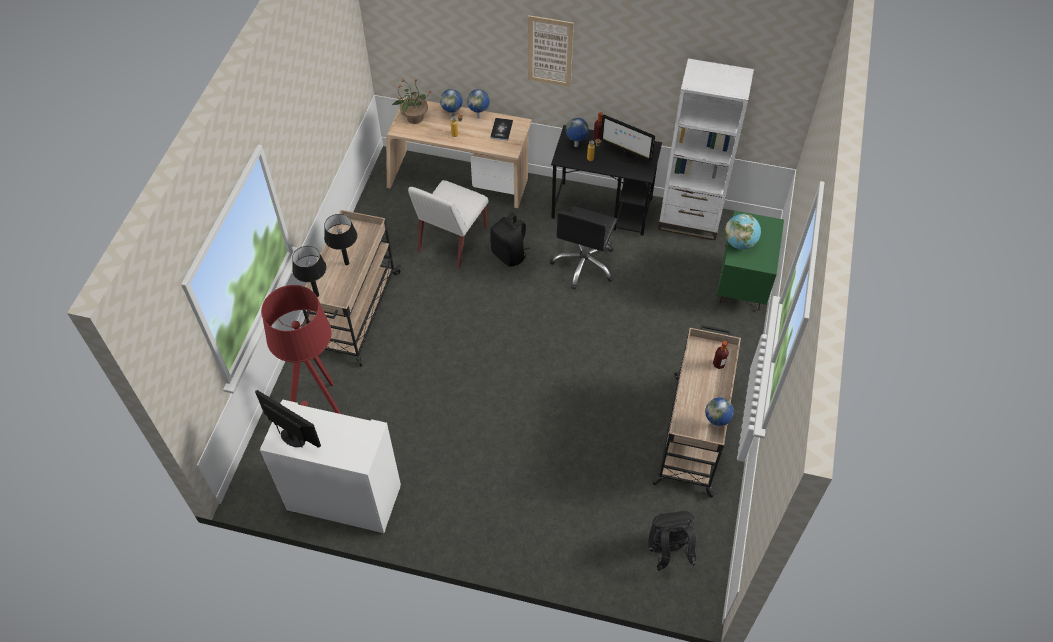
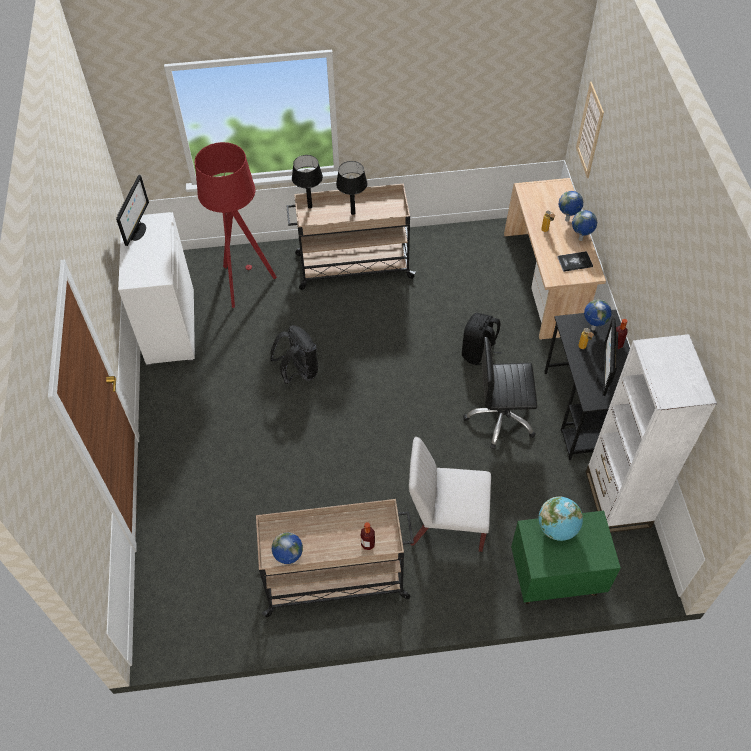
camera: 70 degrees right, 0 degrees up
potted plant [392,78,432,124] -> none
white chair [408,180,488,269] -> white chair moved to [409,437,491,552]
picture [528,15,574,87] -> picture moved to [576,82,604,178]
black backpack [648,511,696,571] -> black backpack moved to [270,325,318,384]

